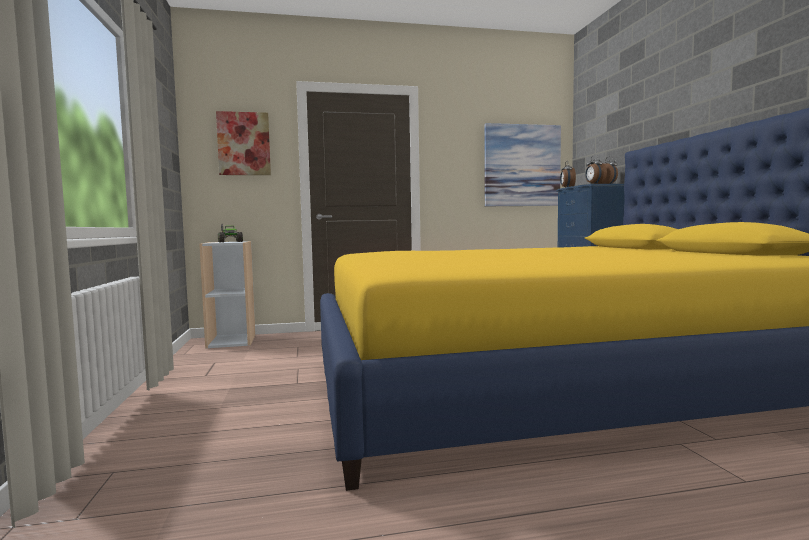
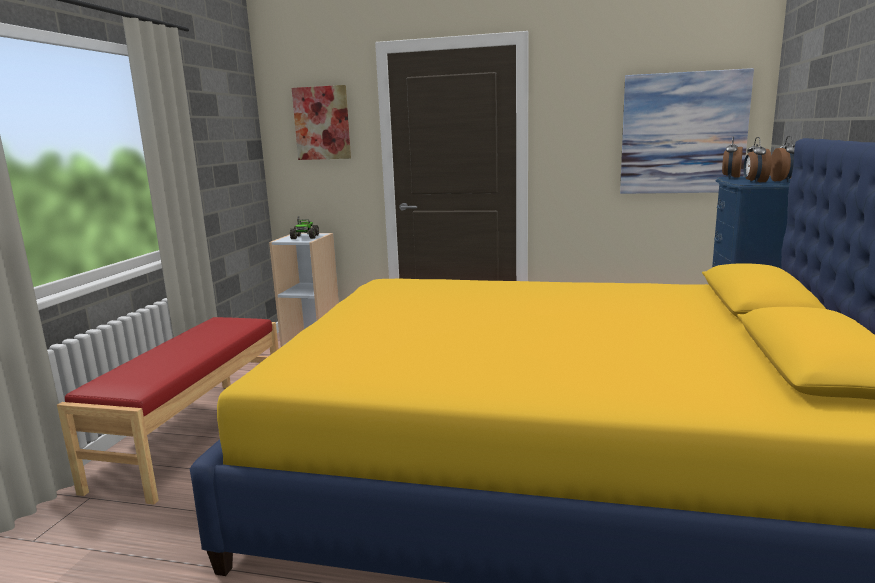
camera: 25 degrees right, 10 degrees up
none -> red bench [57,317,279,504]

